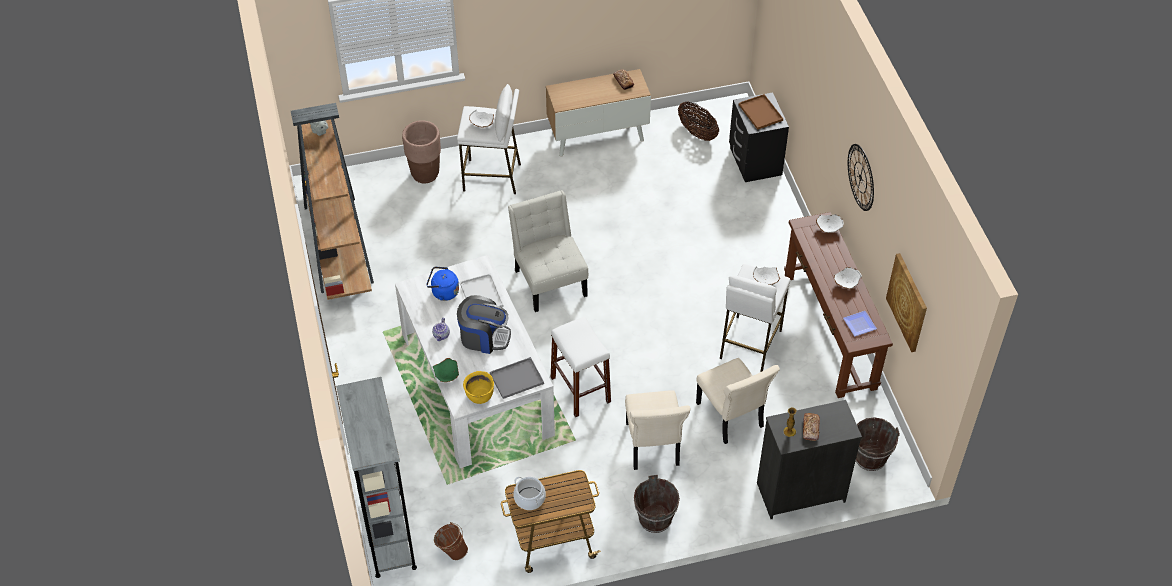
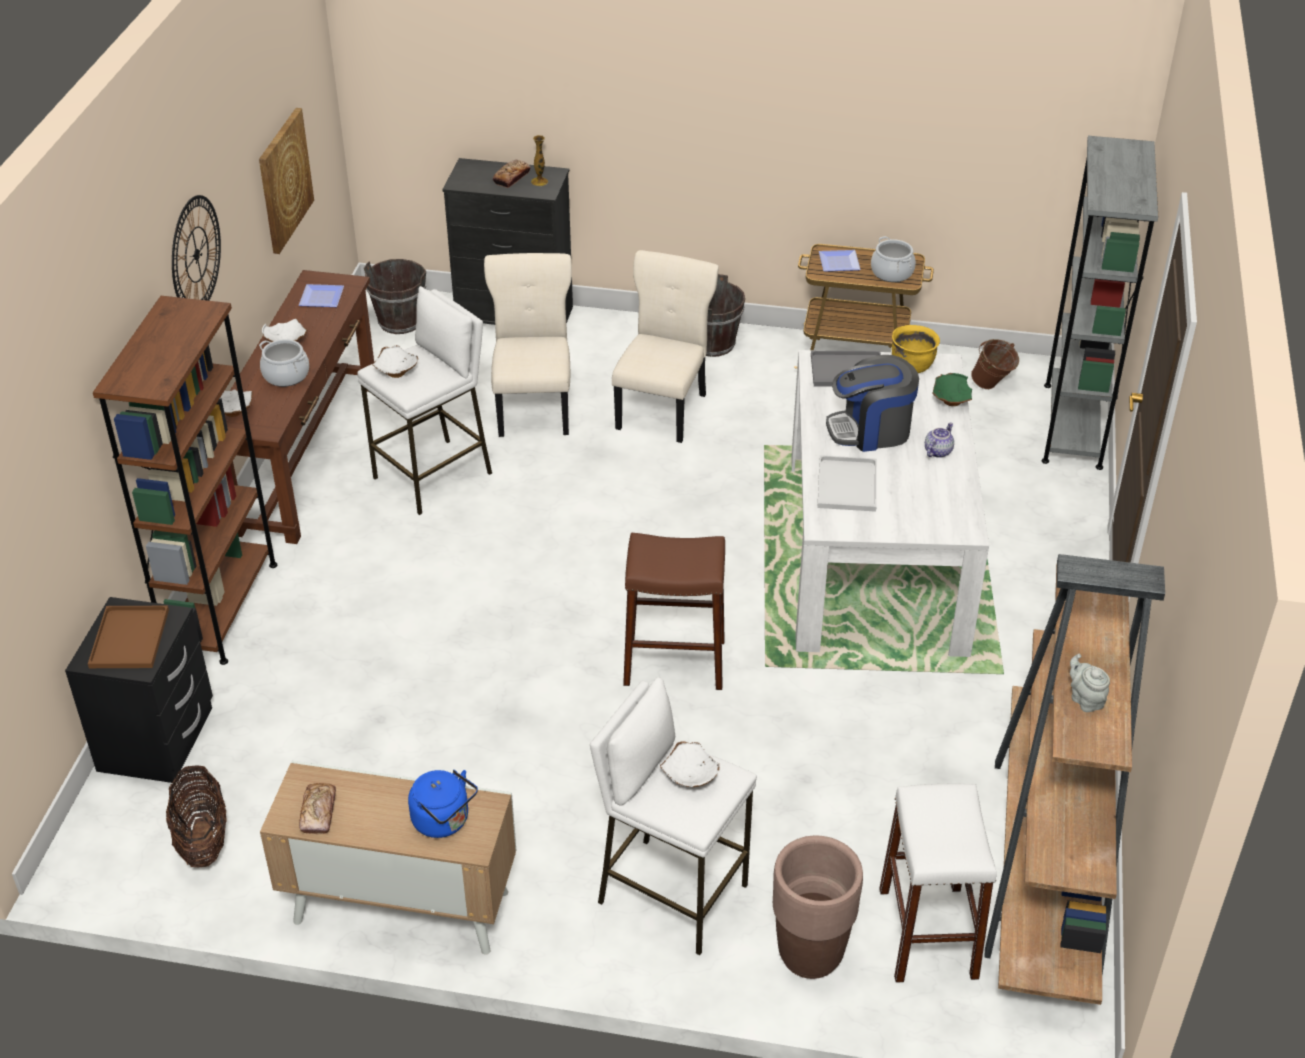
camera: 155 degrees left, 10 degrees down
blue kettle [426,267,459,301] -> blue kettle moved to [408,770,478,838]
coffee machine [457,295,511,354] -> coffee machine turned 45 degrees counterclockwise [826,355,919,452]
white chair [508,190,588,312] -> brown stool [623,533,725,690]
white stool [551,317,611,417] -> white stool moved to [879,783,996,983]
none -> brown bookcase [93,296,277,665]
none -> cooking pot [259,339,309,387]
none -> plate [819,250,861,272]

